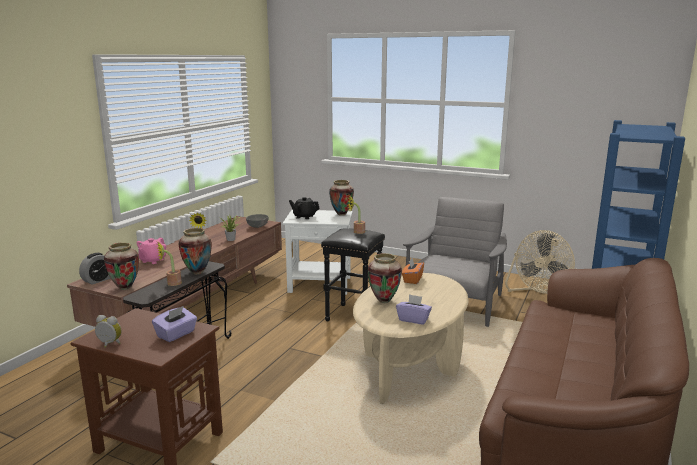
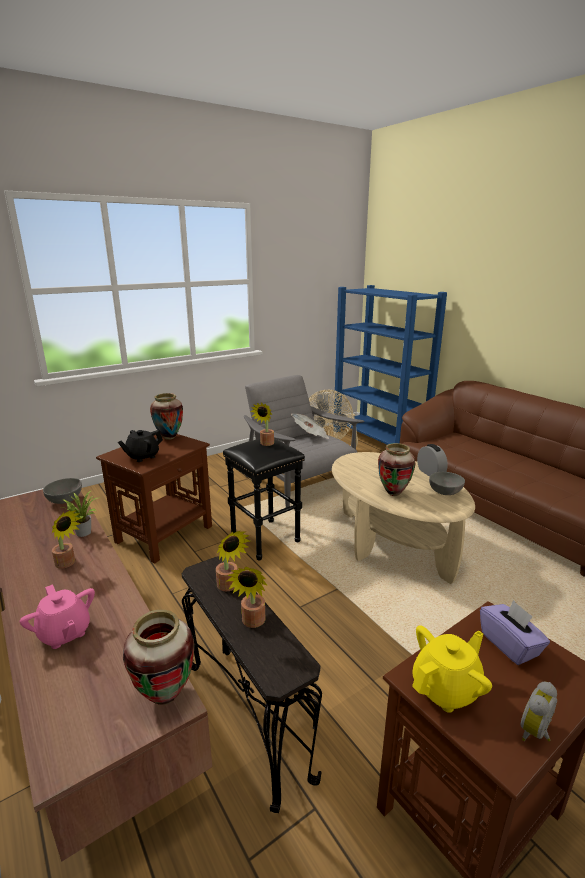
camera: 60 degrees left, 5 degrees up
alarm clock [79,253,110,285] -> alarm clock moved to [417,444,448,477]
vase [178,228,212,275] -> potted plant [216,530,250,591]
white side table [282,210,353,295] -> brown side table [96,434,212,564]
purple tissue box [396,294,432,325] -> grey bowl [429,472,465,495]
orange tissue box [402,258,424,284] -> none
none -> newspaper [291,413,329,439]
none -> yellow teapot [412,625,492,713]

